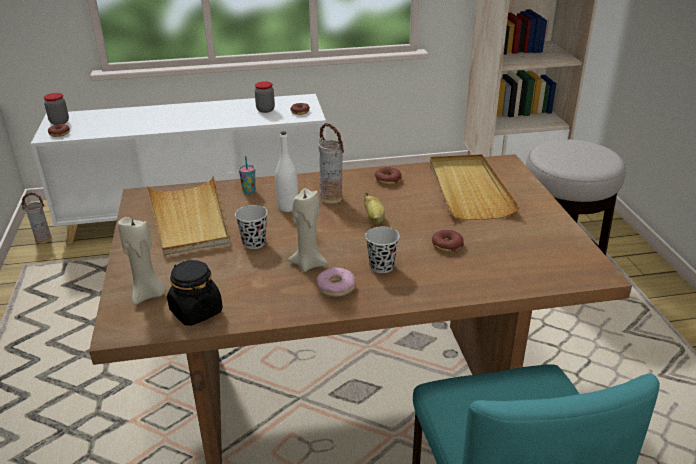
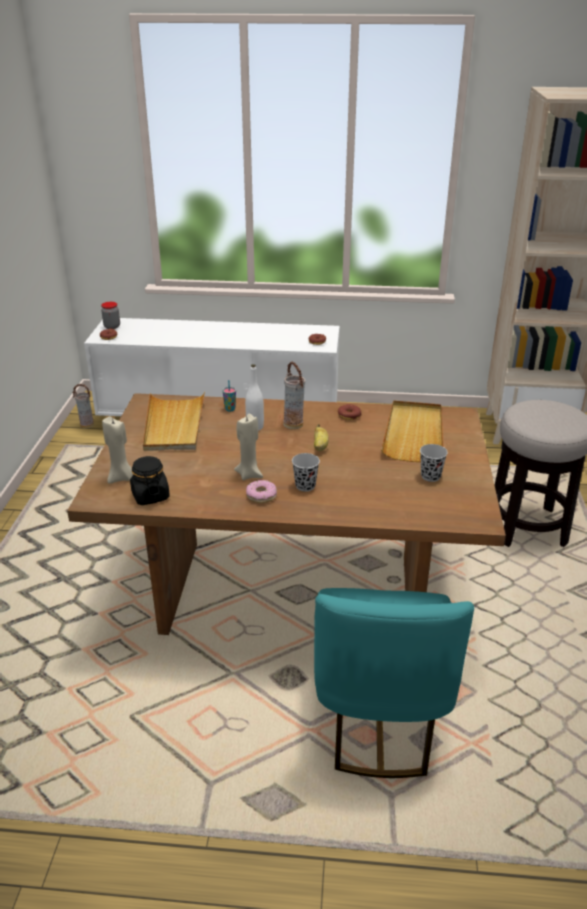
camera: 15 degrees right, 0 degrees up
black cup [235,205,268,249] -> black cup moved to [420,444,448,482]
jar [255,81,275,113] -> none
donut [432,230,464,252] -> none

